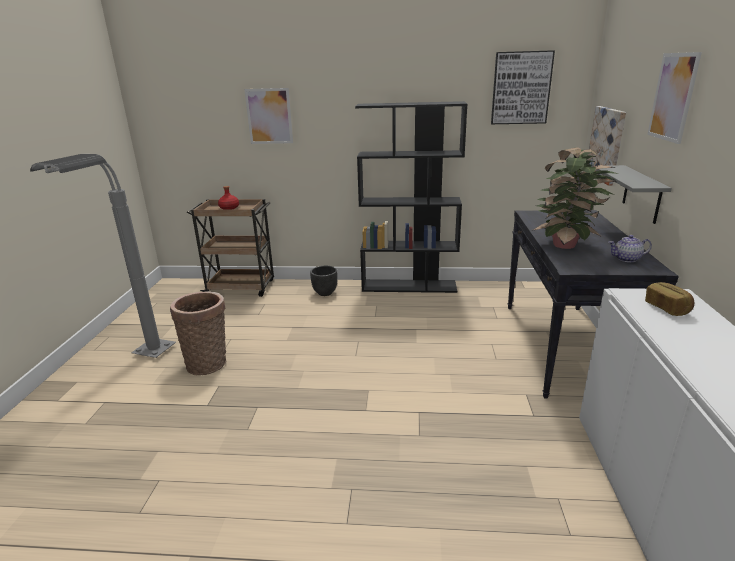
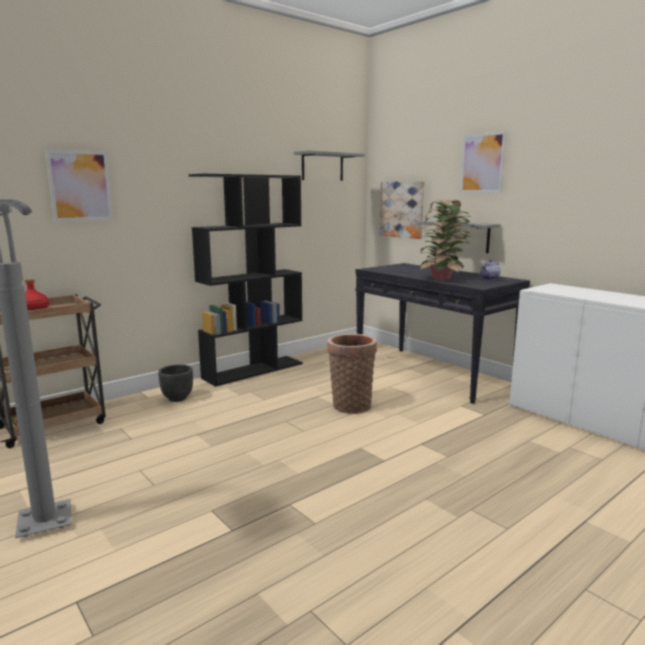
camera: 45 degrees left, 10 degrees down
basket [170,291,226,375] -> basket moved to [327,334,377,414]
picture [491,50,555,124] -> grey shelf [294,150,365,181]
bread [645,282,694,316] -> none

